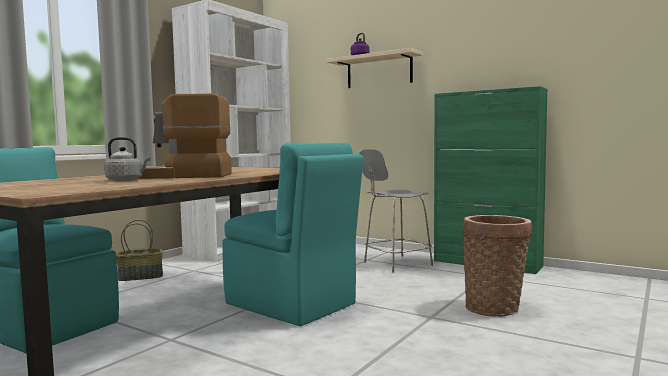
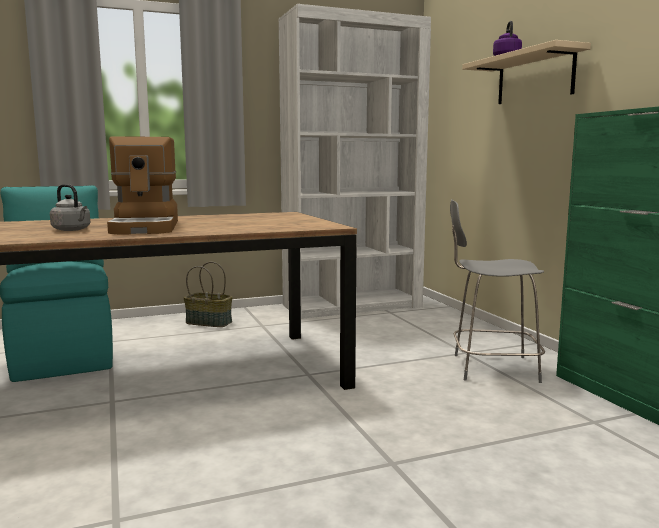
camera: 35 degrees right, 5 degrees up
coffee machine [139,93,232,179] -> coffee machine turned 135 degrees counterclockwise [107,136,178,235]
turquoise chair [222,143,364,326] -> none
basket [463,215,532,317] -> none

